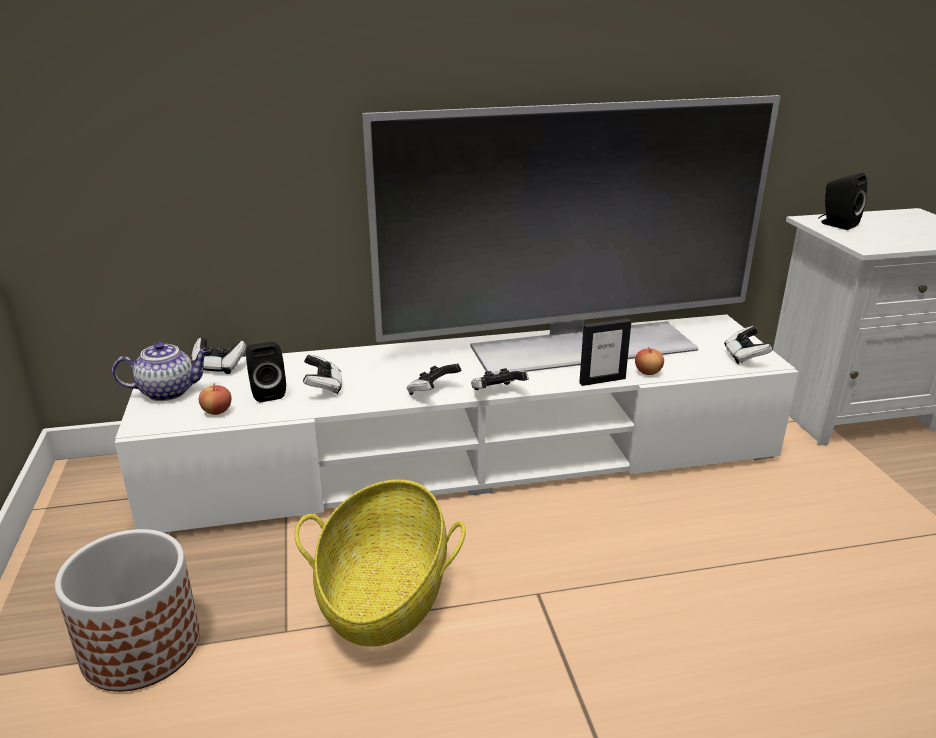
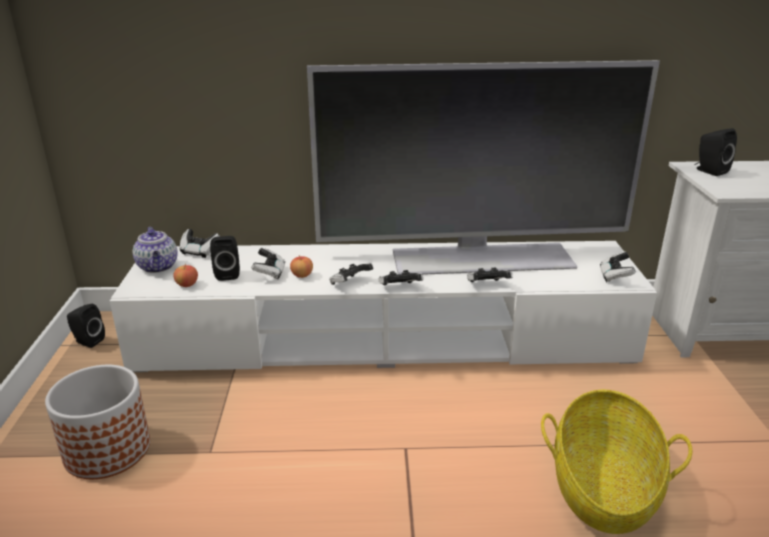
camera: 10 degrees right, 0 degrees up
teapot [112,342,210,401] -> teapot turned 75 degrees clockwise [132,227,178,273]
basket [295,479,466,647] -> basket moved to [541,390,693,534]
picture frame [579,319,631,386] -> game controller [467,267,512,282]
apple [635,347,664,375] -> apple moved to [290,255,313,278]
none -> black speaker [67,304,105,348]

